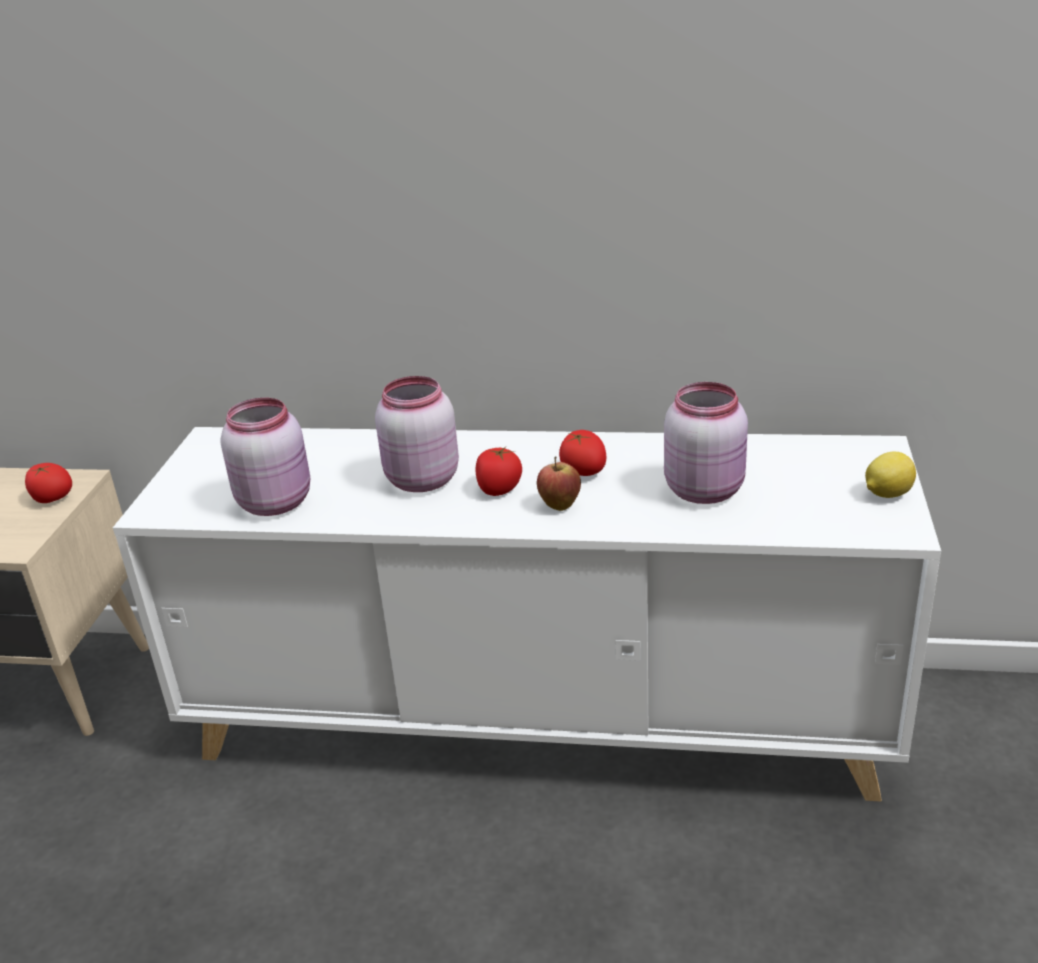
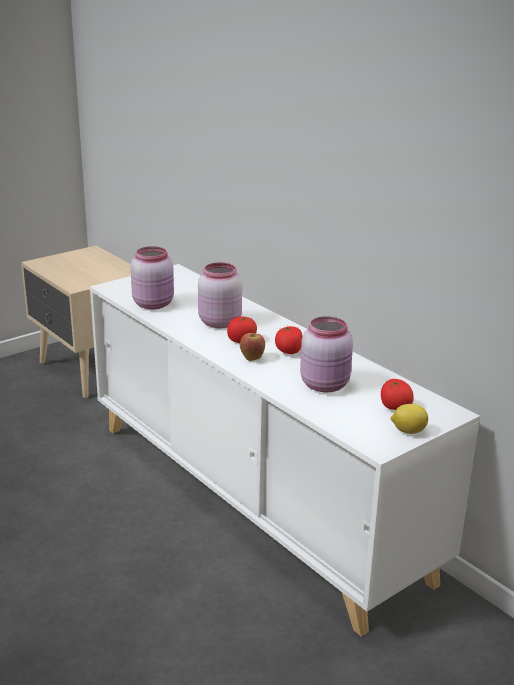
camera: 40 degrees right, 5 degrees down
tomato [25,463,72,503] -> tomato moved to [381,379,414,410]

